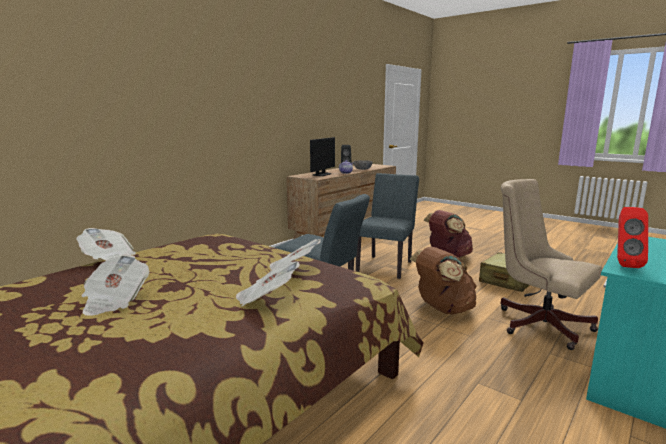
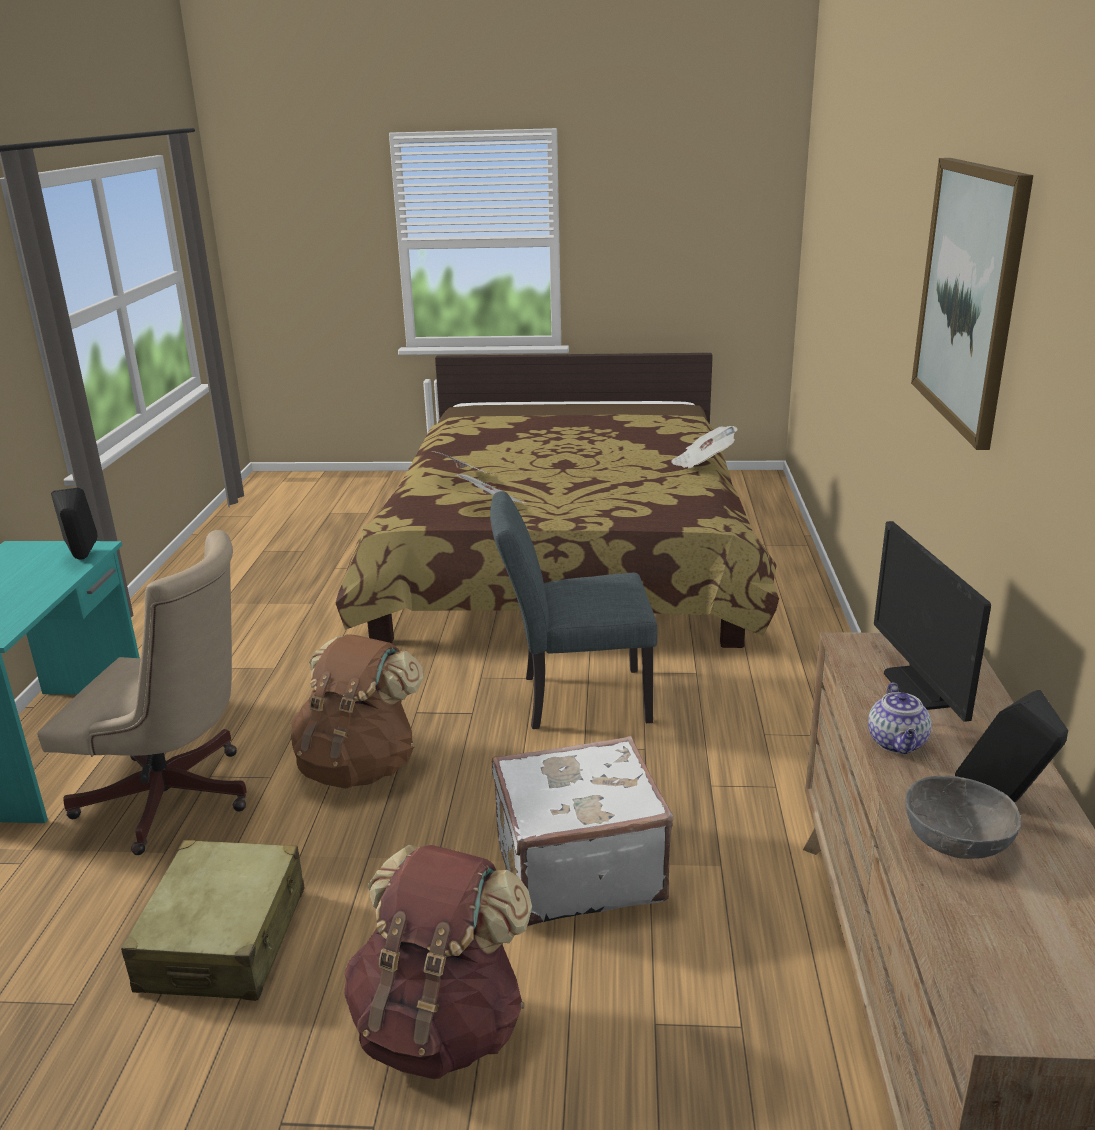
camera: 145 degrees right, 10 degrees up
newspaper [82,255,149,316] -> none
grey chair [356,173,419,279] -> white suitcase [492,736,673,926]
red speaker [617,207,648,268] -> black speaker [51,488,98,560]
none -> picture [911,158,1033,450]

